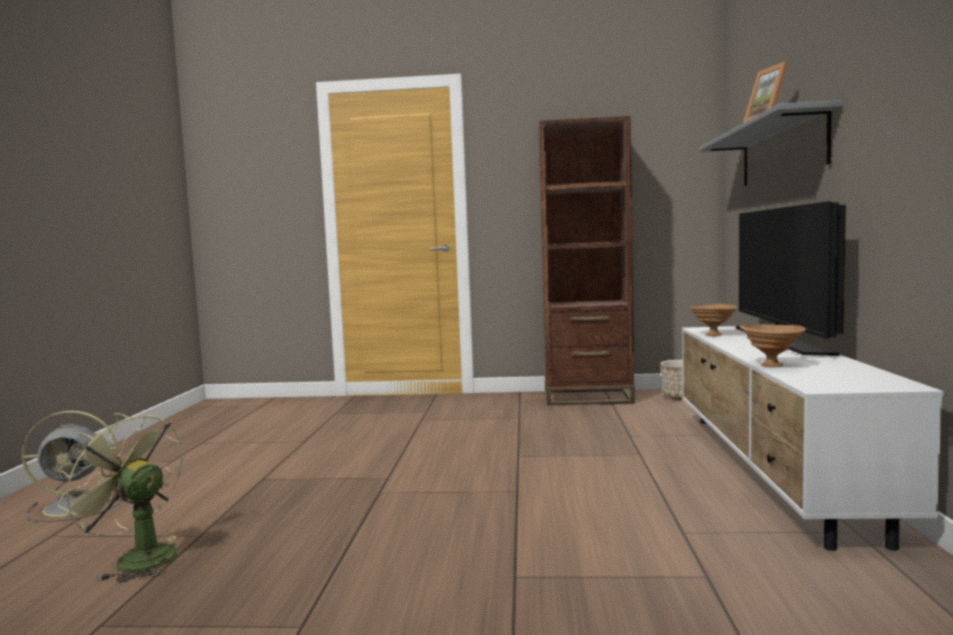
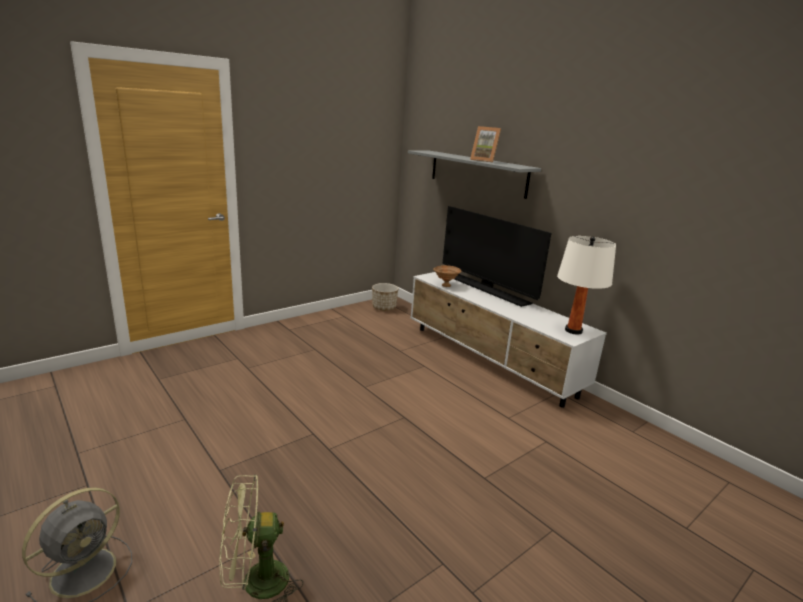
camera: 45 degrees left, 15 degrees up
brown bookcase [538,116,635,406] -> none
brown bowl [740,324,806,367] -> none
none -> white table lamp [557,236,616,335]

